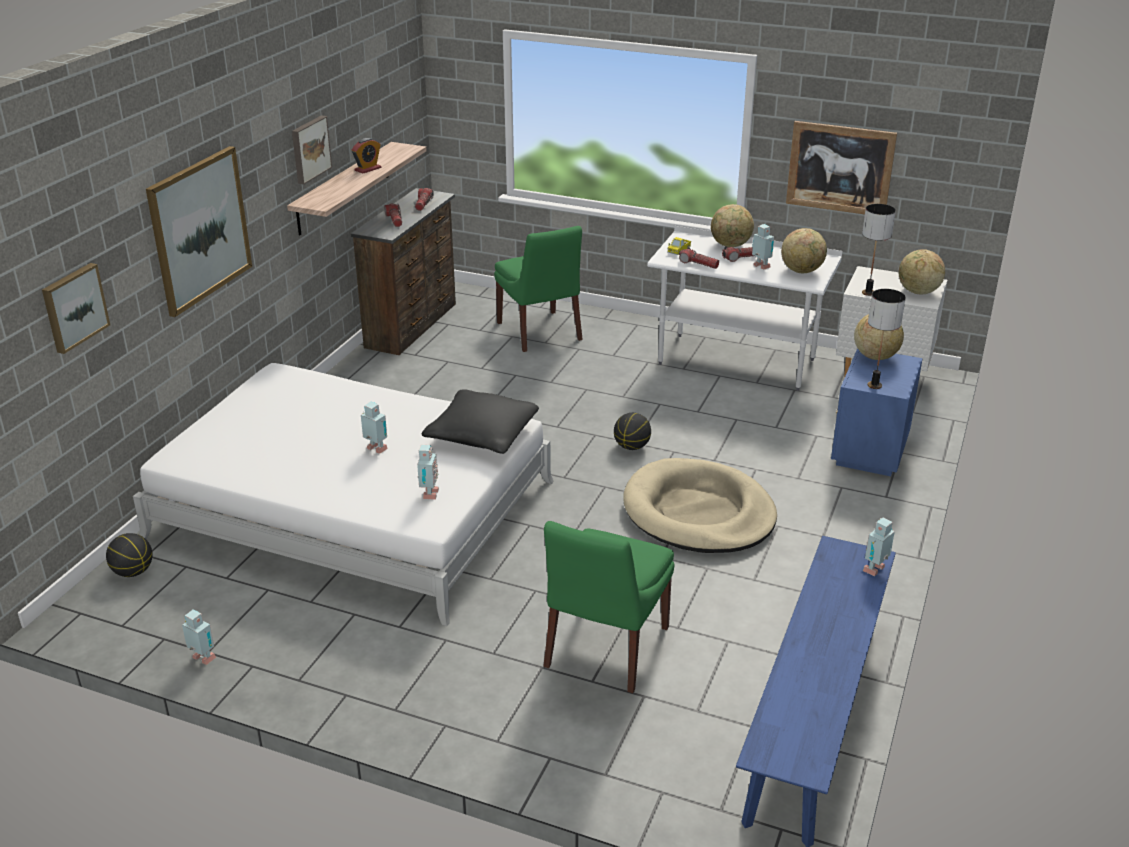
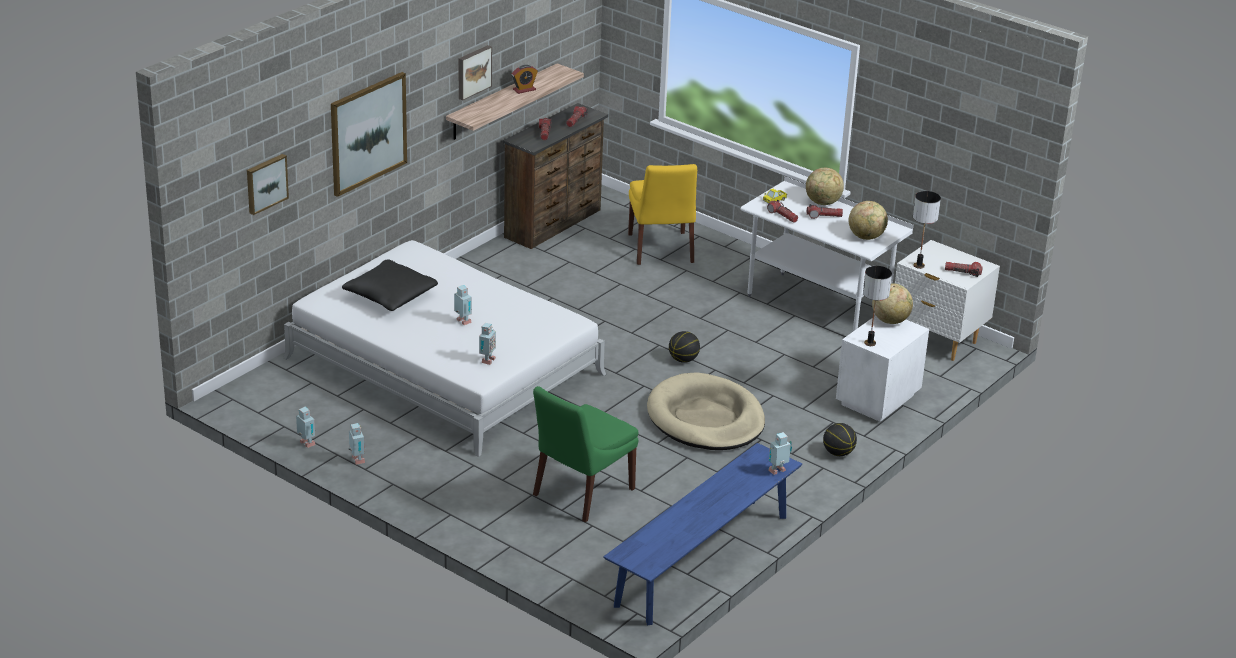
camera: 15 degrees right, 0 degrees up
basketball [106,533,152,577] -> basketball moved to [823,423,857,456]
black pillow [422,389,539,454] -> black pillow moved to [342,259,438,311]
green chair [494,226,583,352] -> yellow chair [628,164,697,265]
toy robot [752,224,774,270] -> toy robot moved to [349,423,365,464]
picture [786,121,897,215] -> none
blue nightstand [831,348,923,476] -> white nightstand [836,316,929,422]
globe [898,249,945,295] -> flashlight [945,262,983,277]

